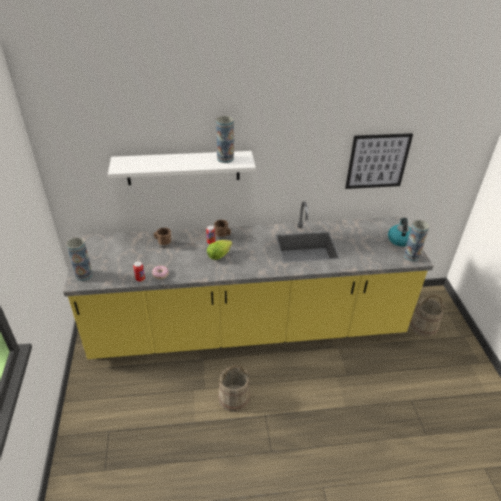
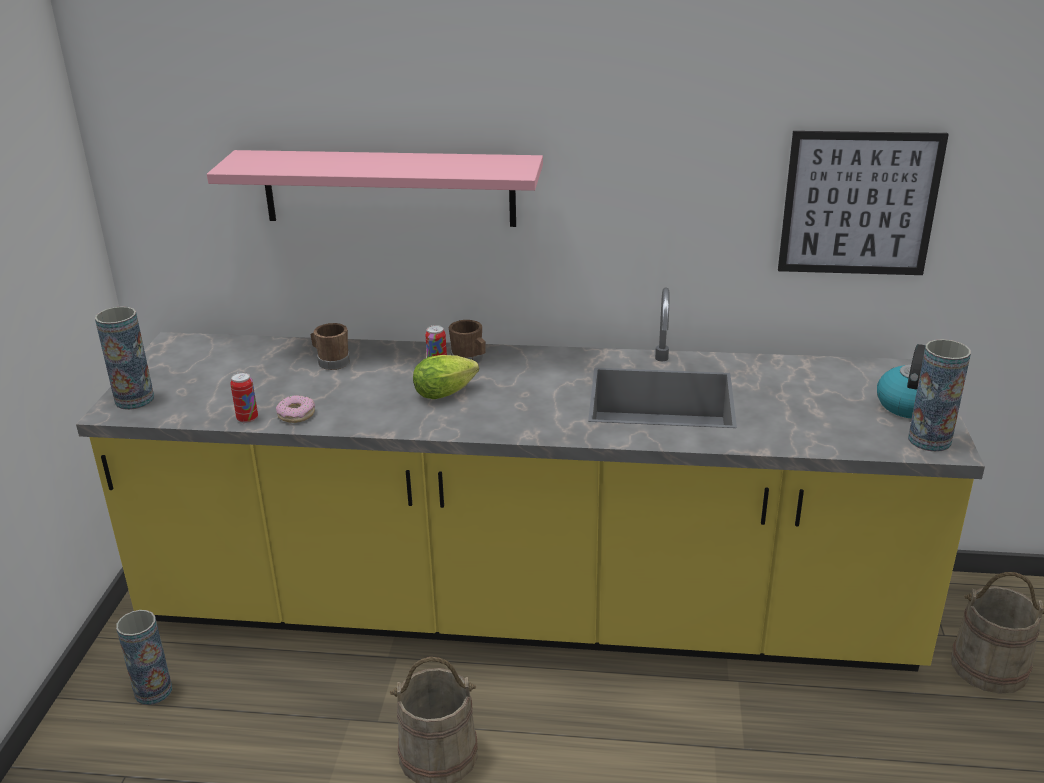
camera: 15 degrees right, 10 degrees down
white shelf [108,151,256,185] -> pink shelf [207,150,543,227]
vase [216,116,234,163] -> vase moved to [116,610,172,705]

